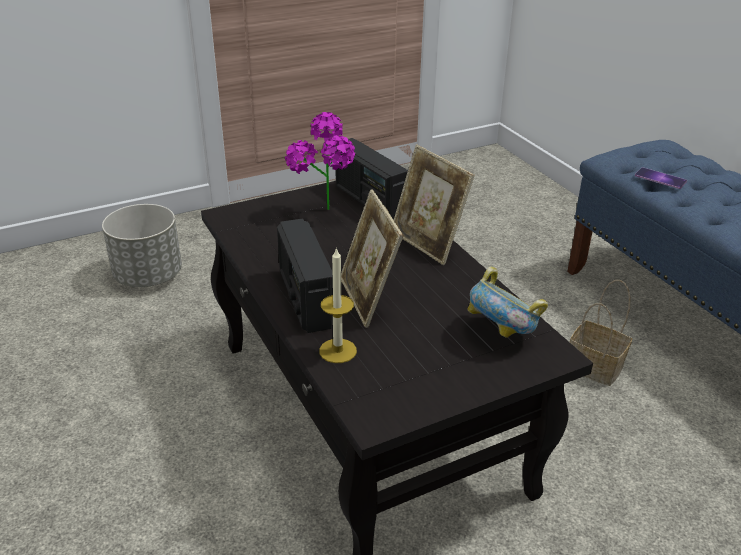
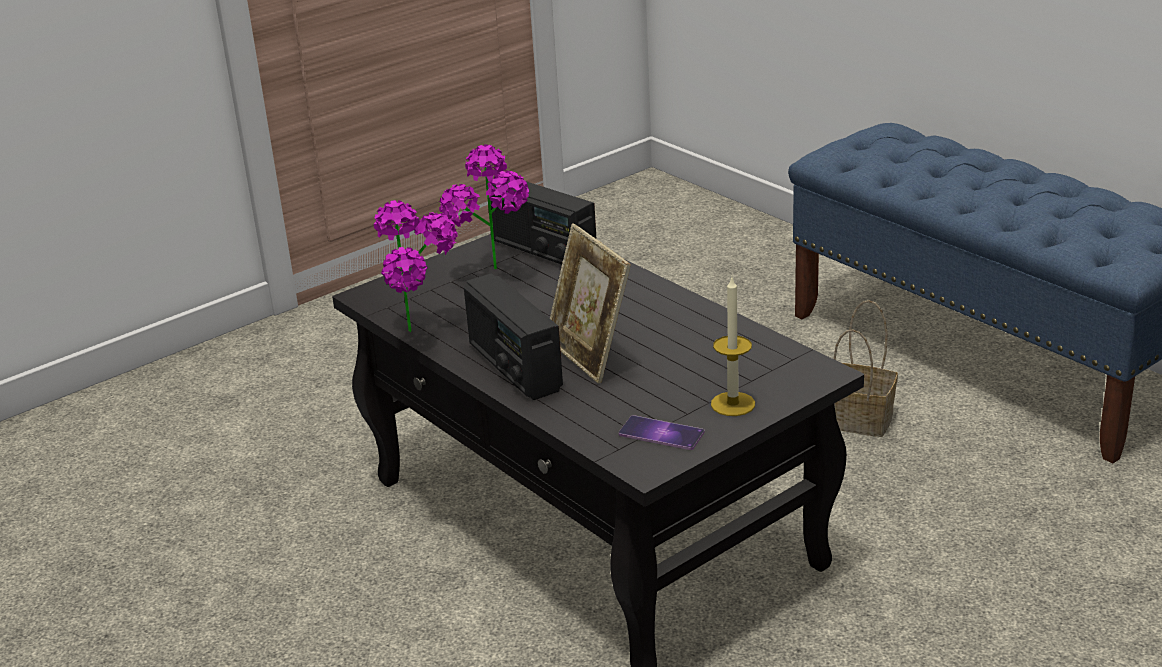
camera: 10 degrees left, 5 degrees down
grey planter [102,204,182,287] -> none
candle [319,247,357,363] -> candle moved to [711,278,755,416]
picture frame [394,145,474,265] -> none
bowl [467,266,548,338] -> none
phone [635,167,687,189] -> phone moved to [619,415,705,450]
none -> potted plant [374,200,458,332]

